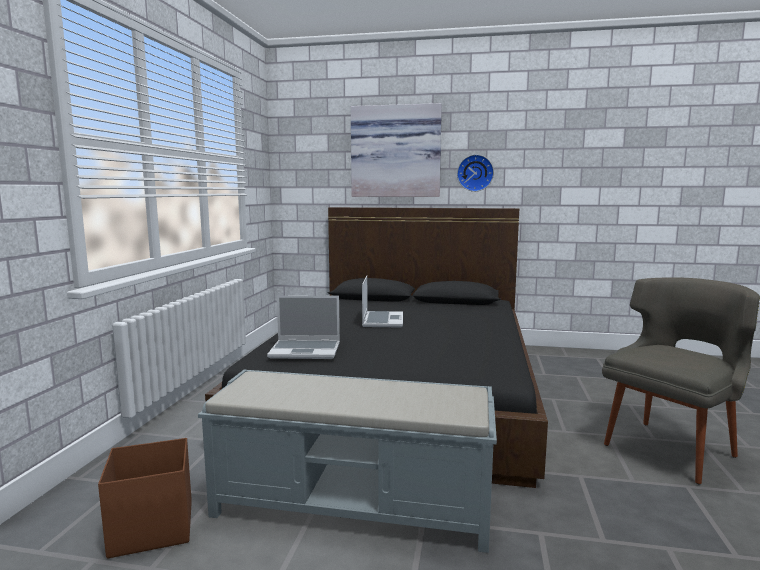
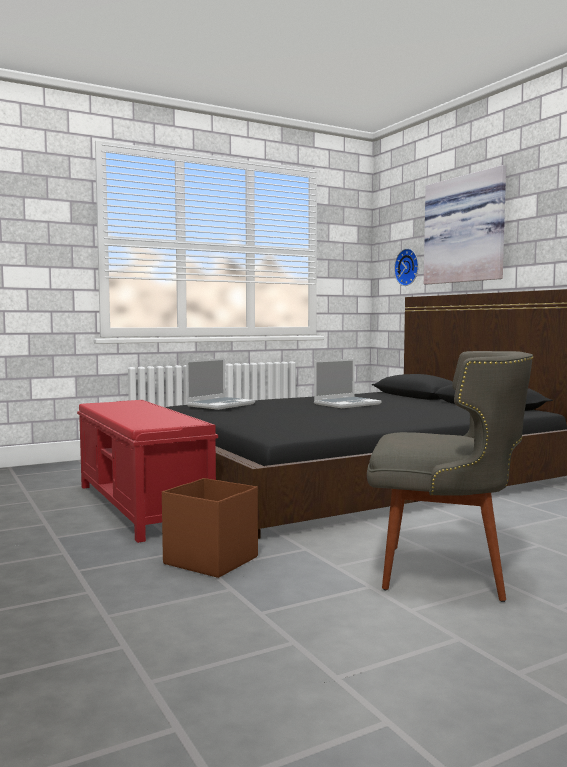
camera: 50 degrees right, 5 degrees down
brown storage box [98,438,192,558] -> brown storage box moved to [162,478,258,578]
grey bench [198,370,497,553] -> red bench [77,400,218,543]
laptop [267,295,340,359] -> laptop turned 105 degrees counterclockwise [186,358,255,410]
wall clock [457,154,494,192] -> wall clock moved to [394,248,419,286]

